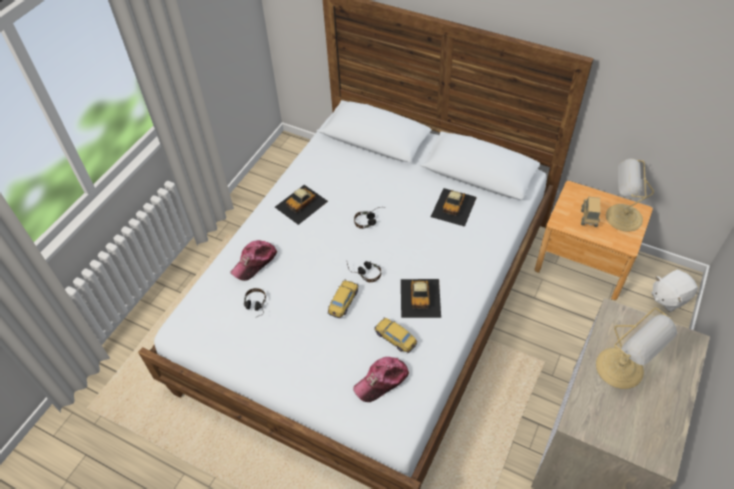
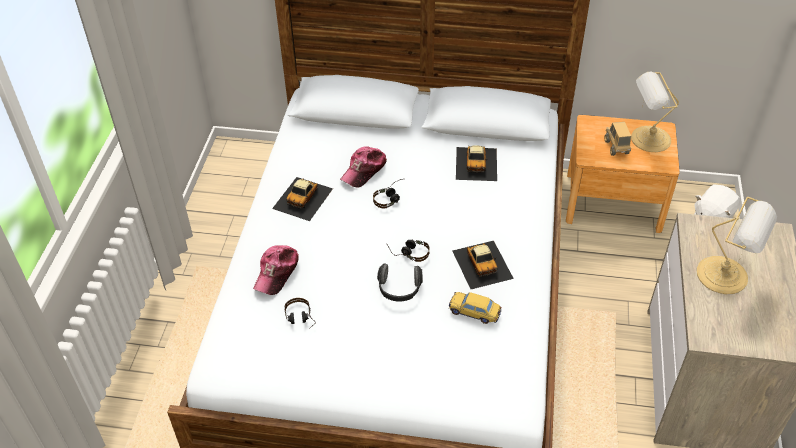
camera: 20 degrees left, 5 degrees down
toy car [327,280,359,318] -> headphones [377,263,423,302]
cap [353,357,409,402] -> cap moved to [340,146,387,187]

